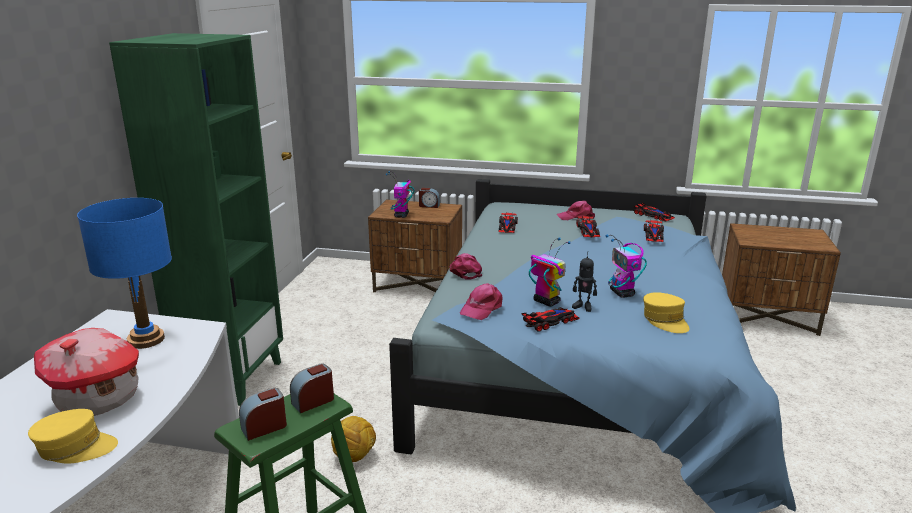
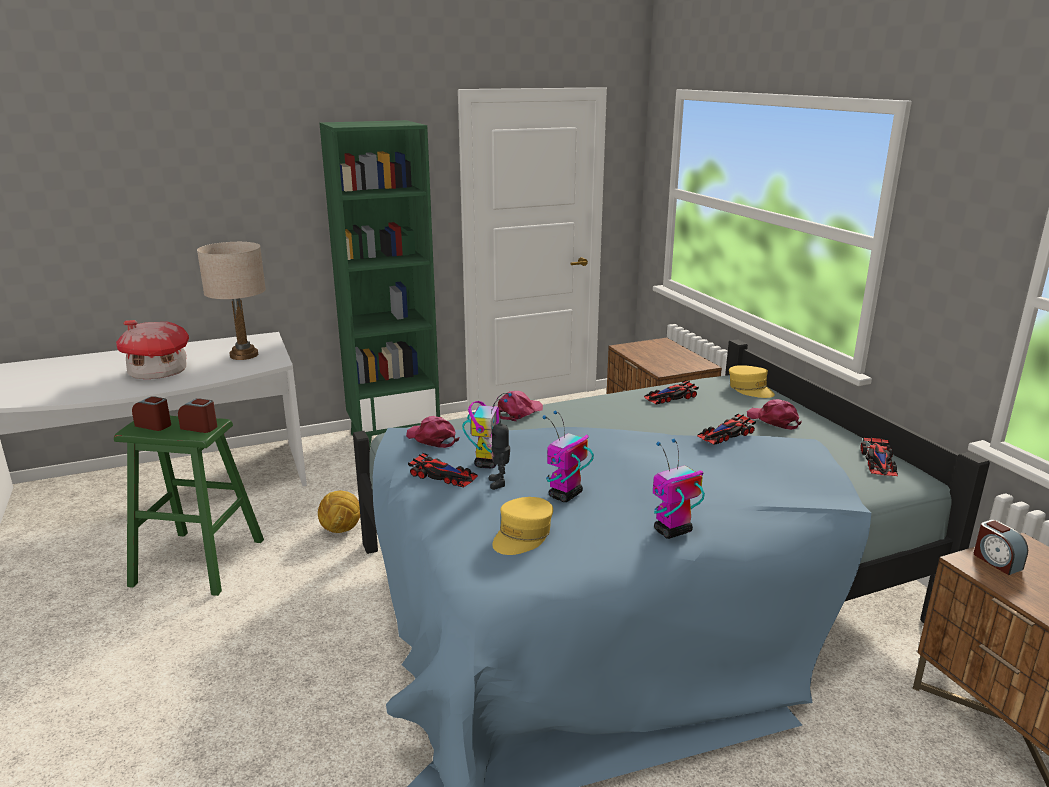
camera: 55 degrees right, 0 degrees up
yellow cap [28,409,118,464] -> yellow cap moved to [729,365,775,398]
blue table lamp [77,198,172,349] -> beige table lamp [197,242,266,360]
toy robot [386,171,415,218] -> toy robot moved to [653,439,705,539]
alarm clock [419,188,440,208] -> alarm clock moved to [974,520,1028,575]
pink cap [460,283,503,320] -> pink cap turned 45 degrees clockwise [406,416,459,448]
toy car [644,220,664,242] -> none

